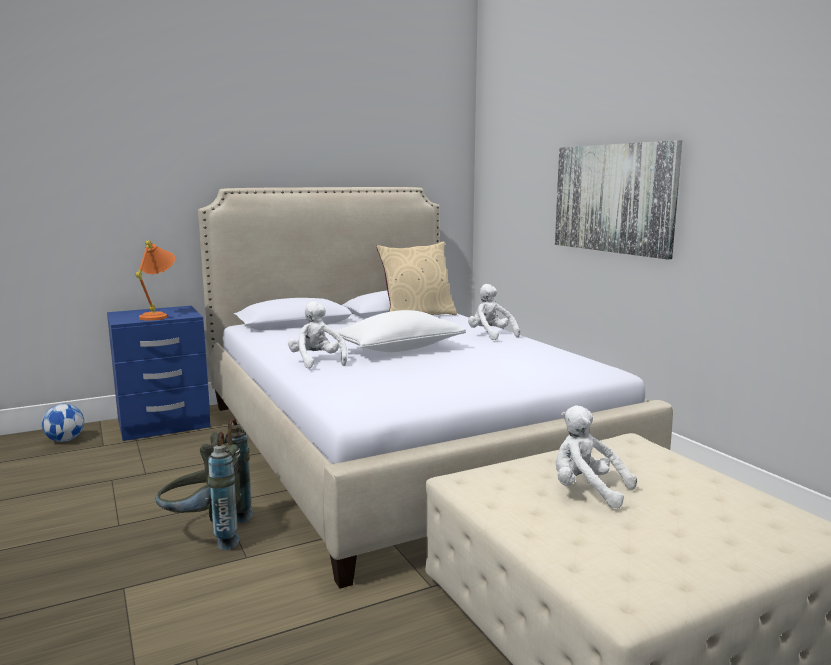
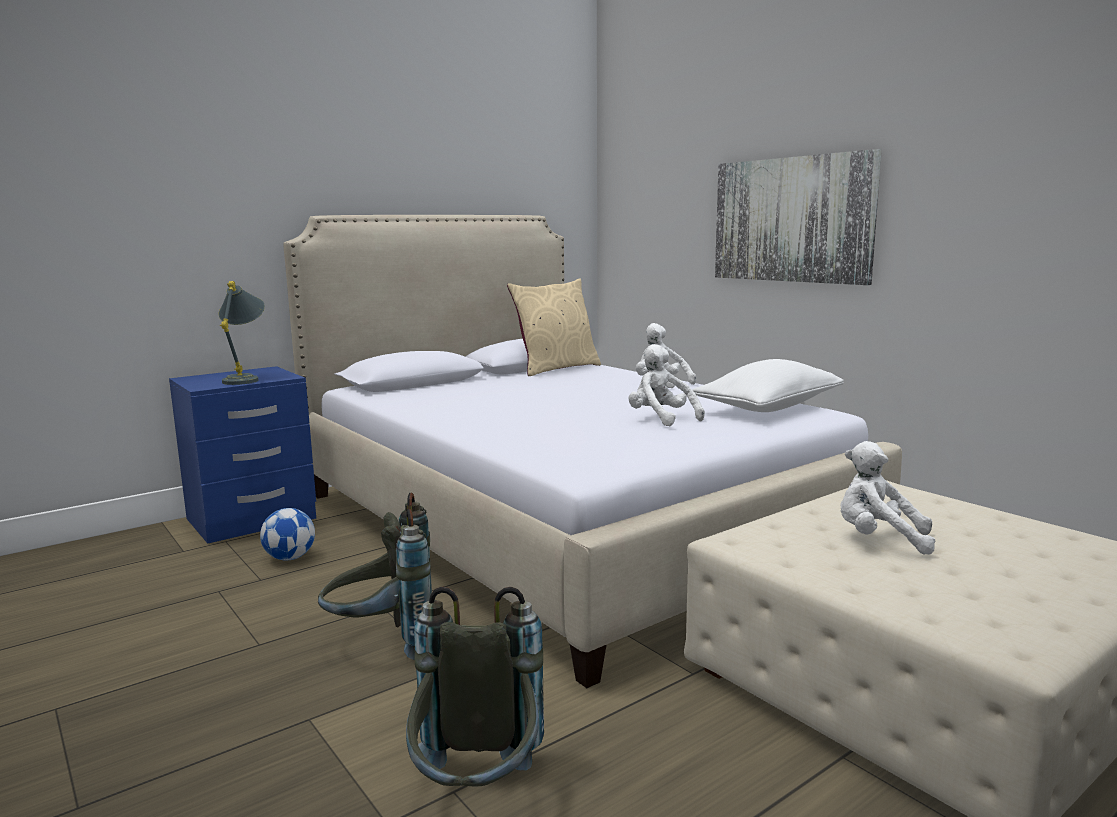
camera: 10 degrees left, 0 degrees up
football [42,404,84,442] -> football moved to [260,508,315,560]
orange table lamp [136,240,175,321] -> grey table lamp [219,281,265,385]
white plush toy [288,301,347,369] -> white plush toy moved to [629,344,705,426]
white pillow [335,310,466,352] -> white pillow moved to [693,359,844,412]
none -> grey backpack [406,587,544,786]

